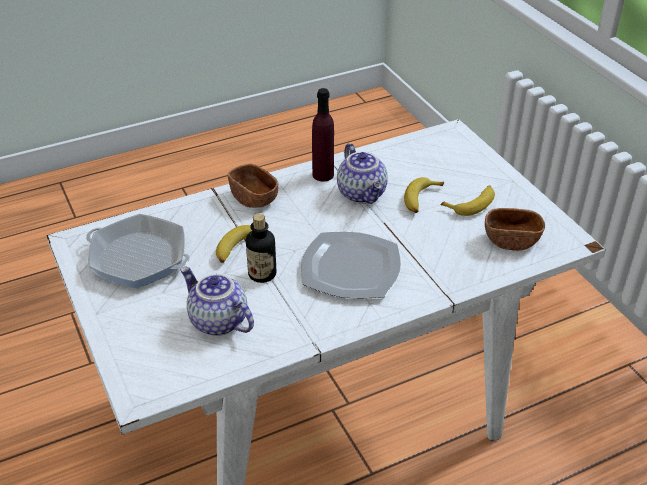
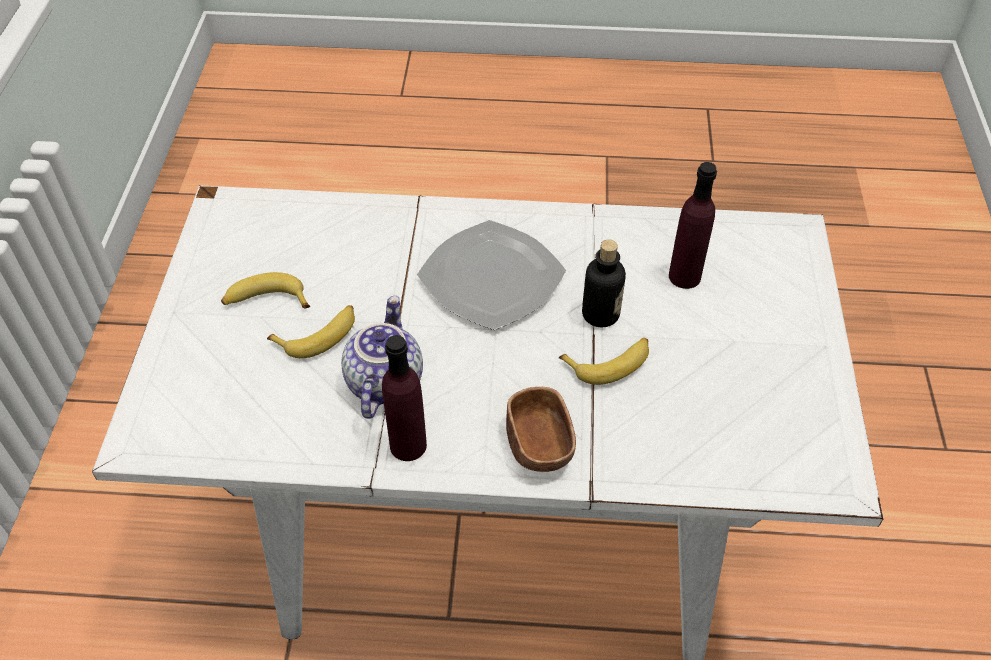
camera: 150 degrees left, 10 degrees up
frying pan [86,214,190,288] -> none
teapot [180,267,254,336] -> purple bottle [669,162,717,289]
brown bowl [485,208,545,251] -> none

